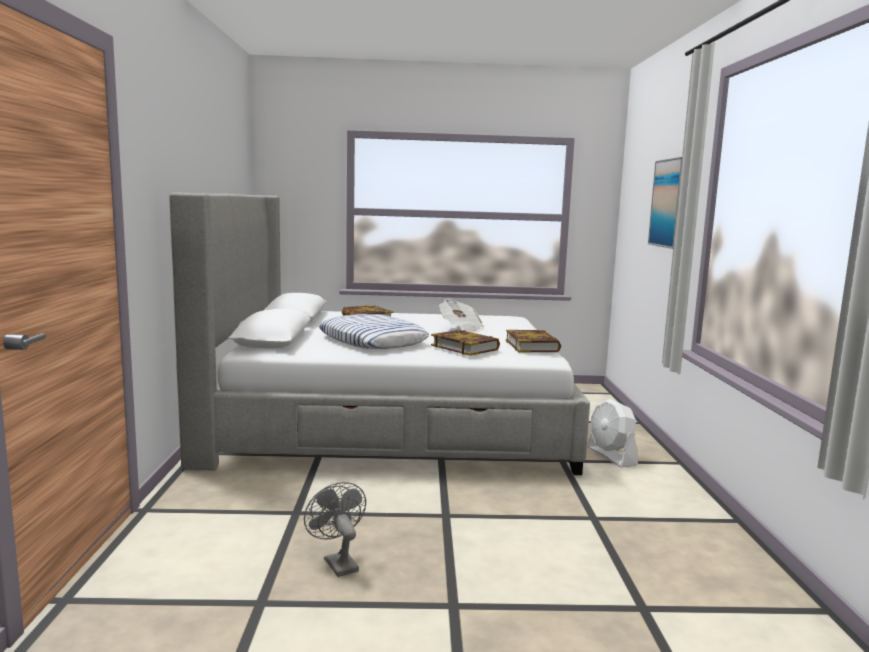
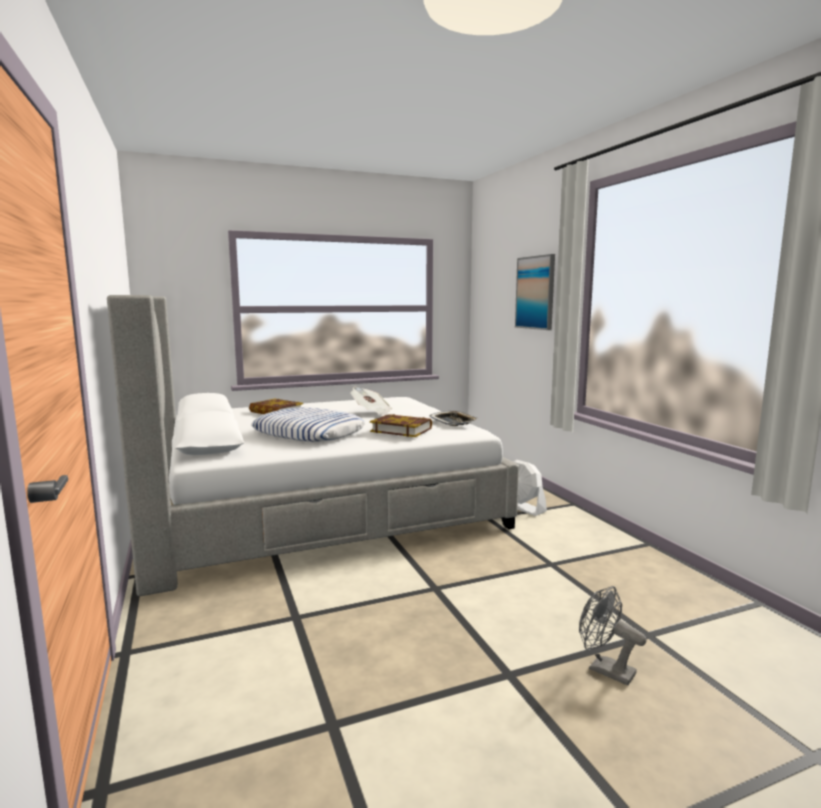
camera: 20 degrees left, 0 degrees up
grey fan [304,482,366,577] -> grey fan moved to [579,586,647,686]
book [506,330,561,352] -> tray [429,411,478,426]

